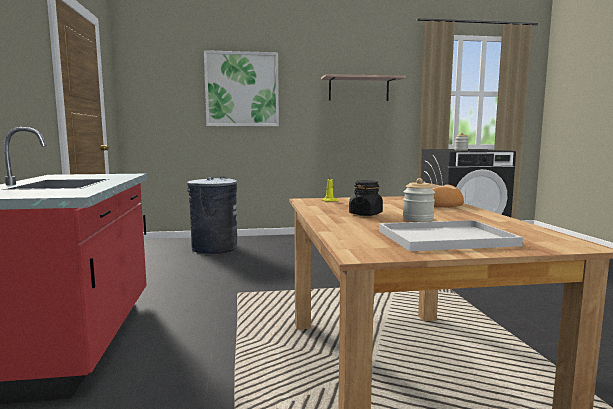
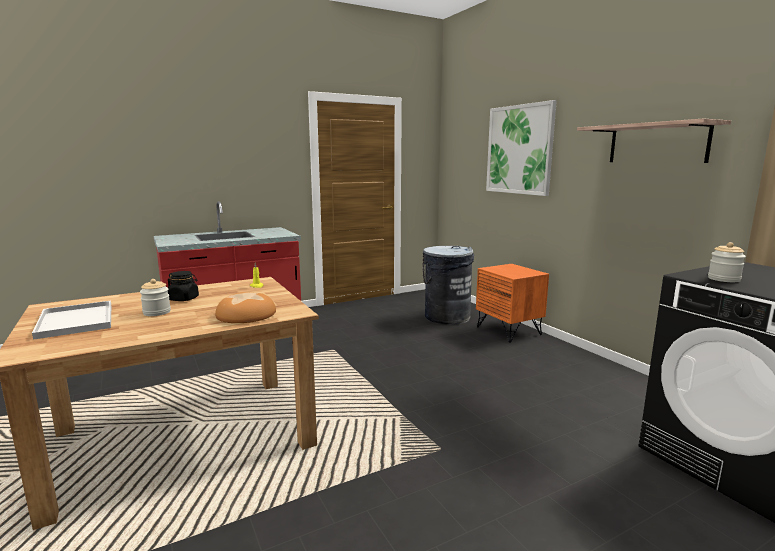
camera: 70 degrees right, 5 degrees up
none -> orange nightstand [476,264,549,343]

